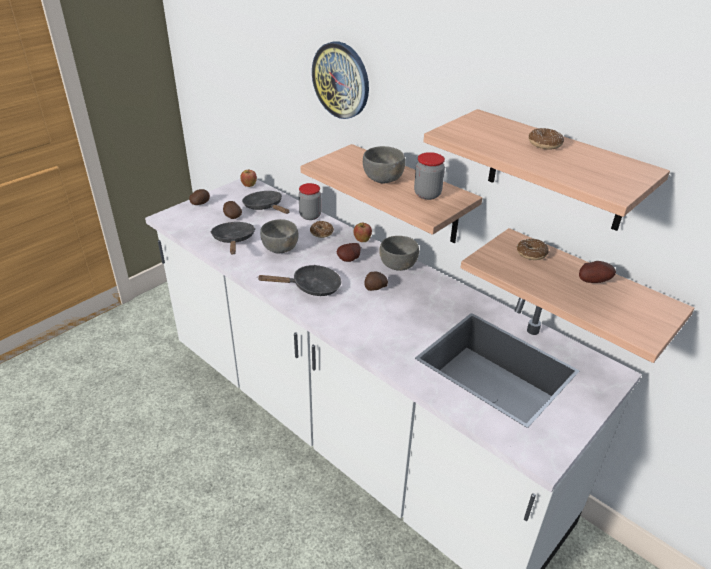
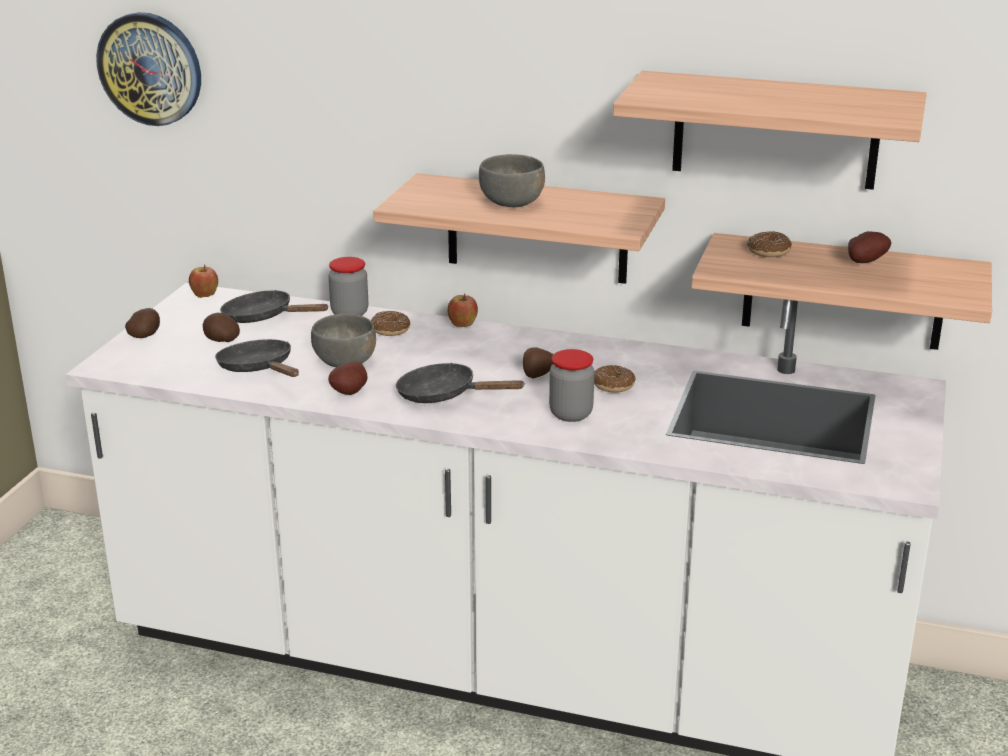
camera: 25 degrees left, 10 degrees down
black frying pan [257,265,342,296] -> black frying pan turned 120 degrees counterclockwise [396,363,525,403]
wall clock [312,41,369,119] -> wall clock moved to [96,12,201,126]
potato [337,243,361,262] -> potato moved to [328,361,368,395]
grey bowl [379,236,419,271] -> none
jar [414,152,445,200] -> jar moved to [549,349,595,422]
donut [529,128,564,150] -> donut moved to [594,365,636,393]

